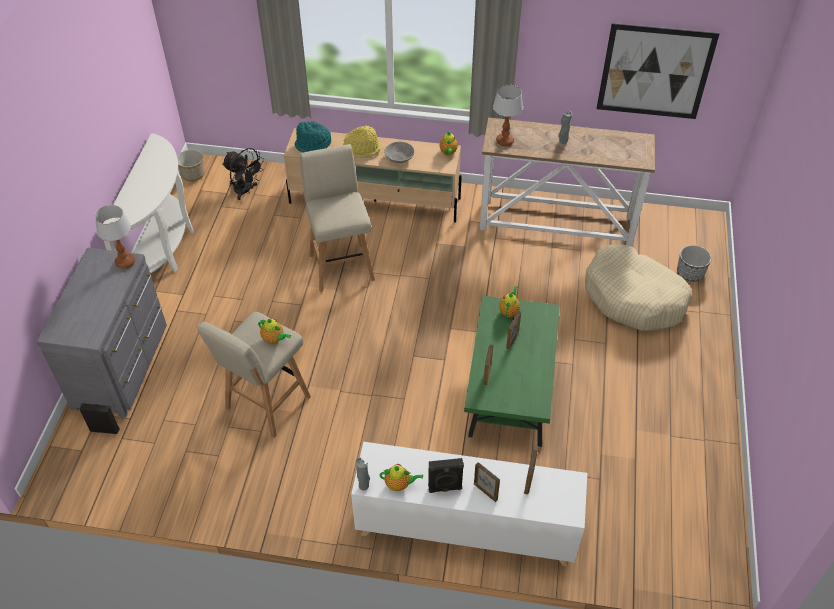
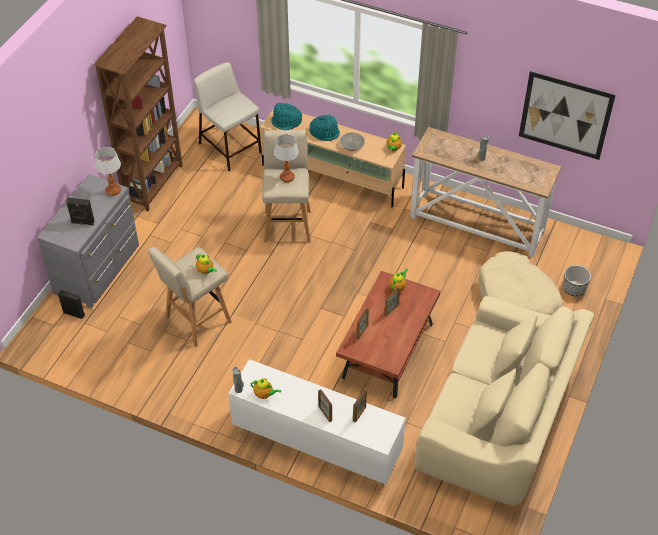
camera: 15 degrees right, 0 degrees up
white console table [103,133,194,274] -> brown bookcase [93,16,183,211]
planter [177,149,205,182] -> none
black fan [222,148,264,200] -> beige stool [194,62,262,171]
yellow hat [343,125,381,158] -> turquoise hat [309,115,340,141]
black speaker [428,458,464,493] -> black speaker moved to [66,198,95,226]
green coffee table [464,295,560,447] -> brown coffee table [336,271,440,398]
table lamp [493,85,523,146] -> table lamp moved to [274,134,299,182]
none -> beige sofa [415,296,594,506]

